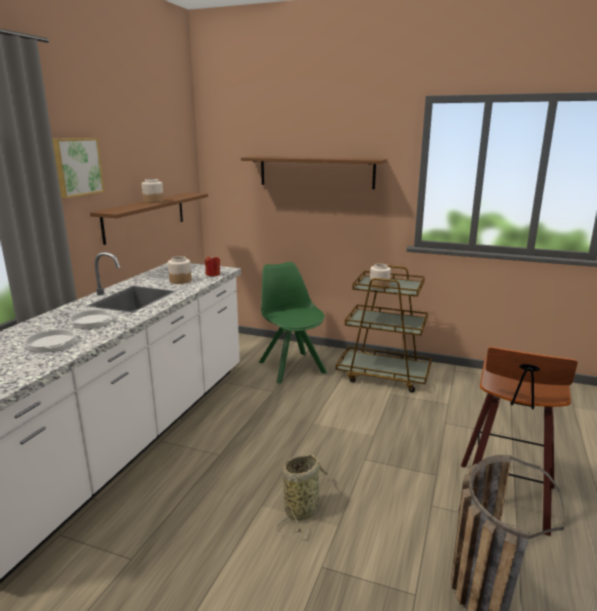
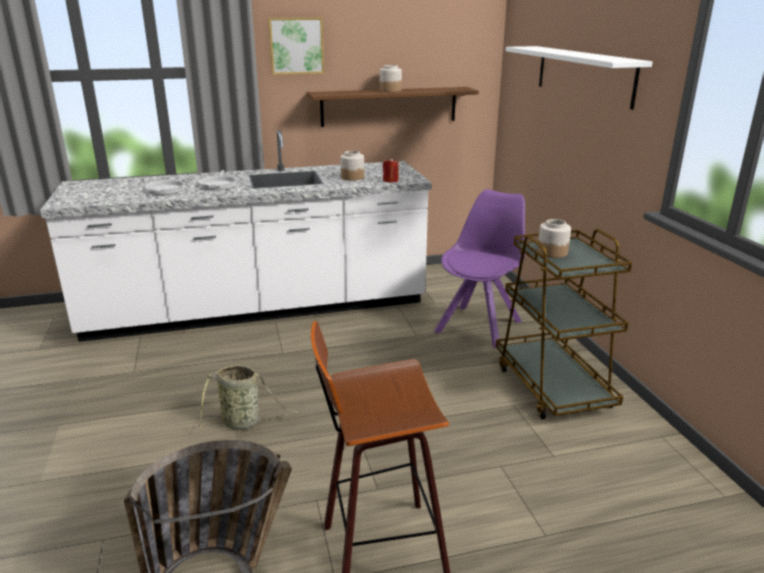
camera: 55 degrees right, 5 degrees up
brown shelf [241,156,387,189] -> white shelf [505,46,653,110]
green chair [259,262,327,384] -> purple chair [434,189,525,349]

